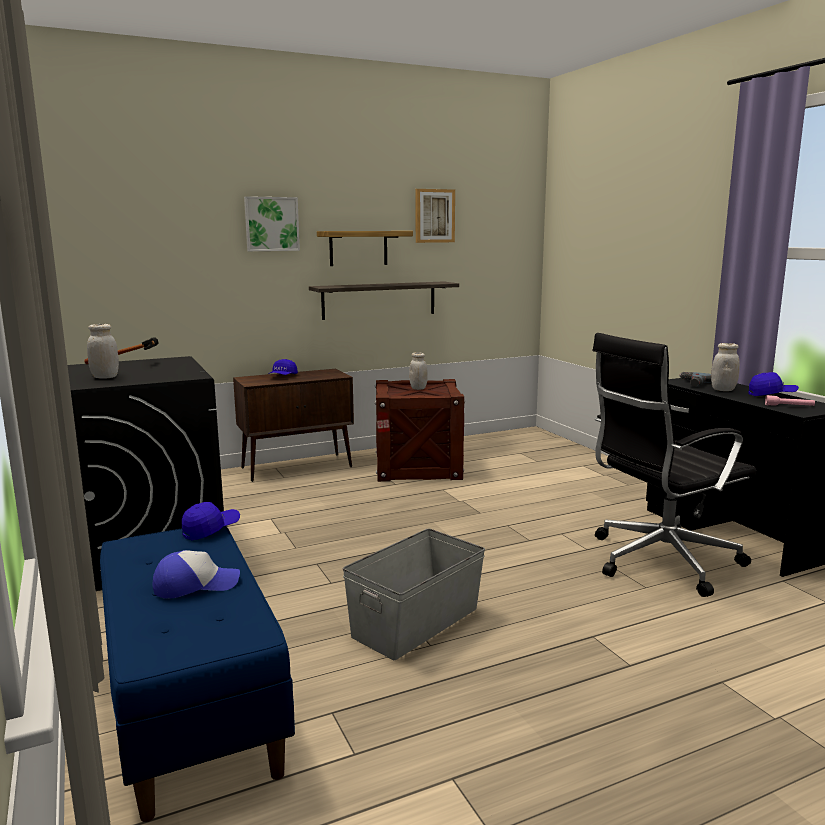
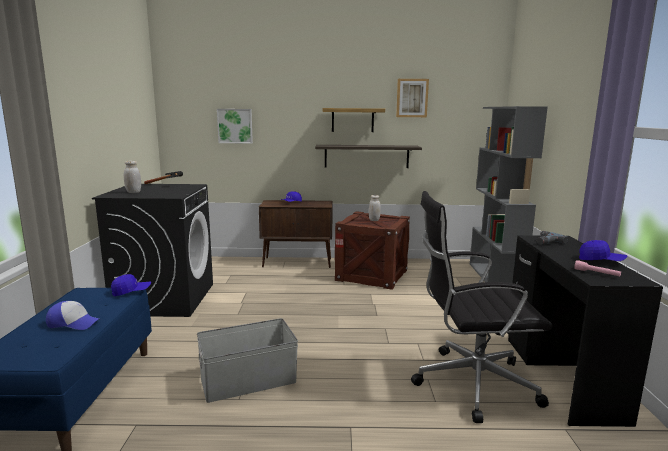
camera: 25 degrees right, 0 degrees up
picture [244,196,300,251] -> picture moved to [217,109,253,144]
white jar [711,343,740,391] -> none
none -> grey bookcase [470,106,548,283]

